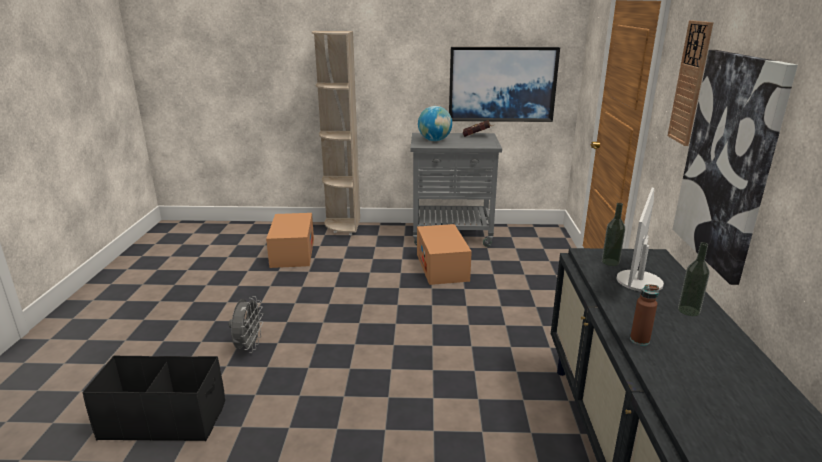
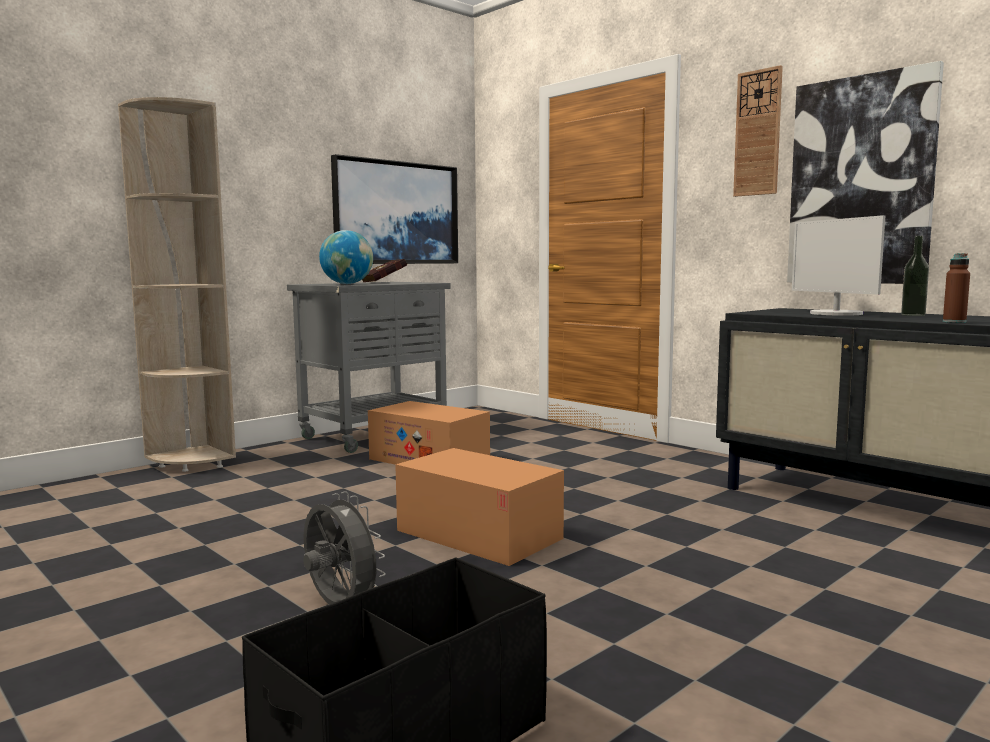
camera: 45 degrees left, 15 degrees down
cardboard box [266,213,314,268] -> cardboard box moved to [395,448,564,566]
bottle [602,203,625,266] -> none

